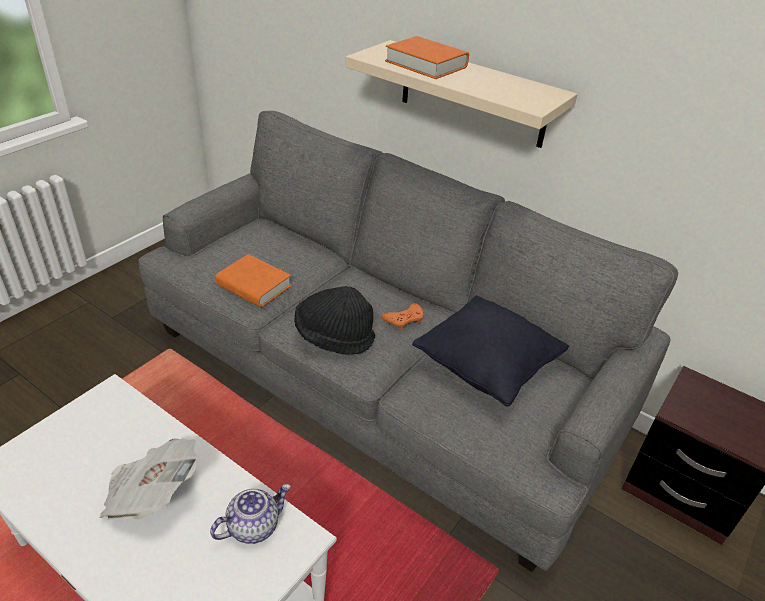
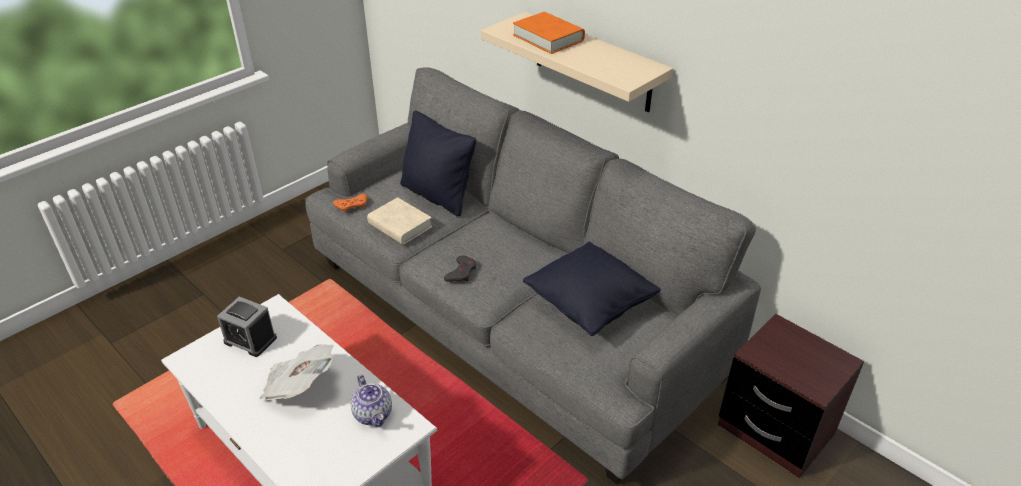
camera: 10 degrees right, 0 degrees up
teapot [210,484,291,544] -> teapot turned 90 degrees clockwise [351,375,392,427]
orange book [216,254,291,307] -> beige book [367,197,432,245]
black hat [294,286,375,355] -> grey game controller [444,256,476,282]
orange game controller [382,303,424,330] -> orange game controller moved to [333,194,367,213]
none -> alarm clock [217,296,277,357]
none -> black pillow [400,111,476,216]

